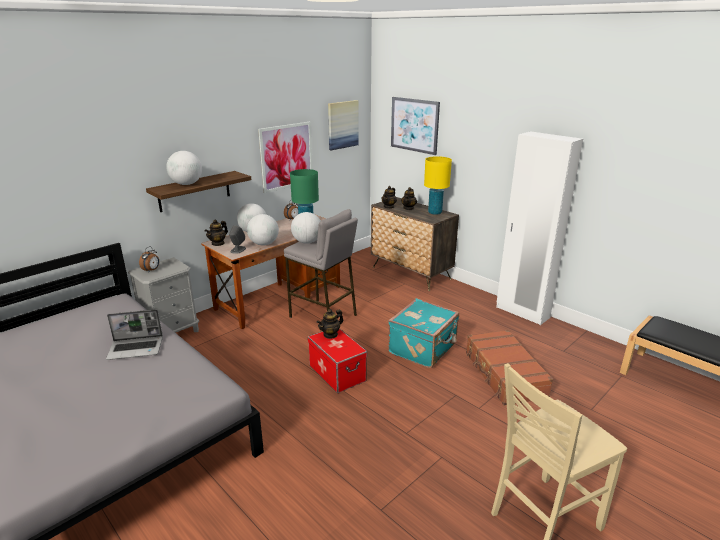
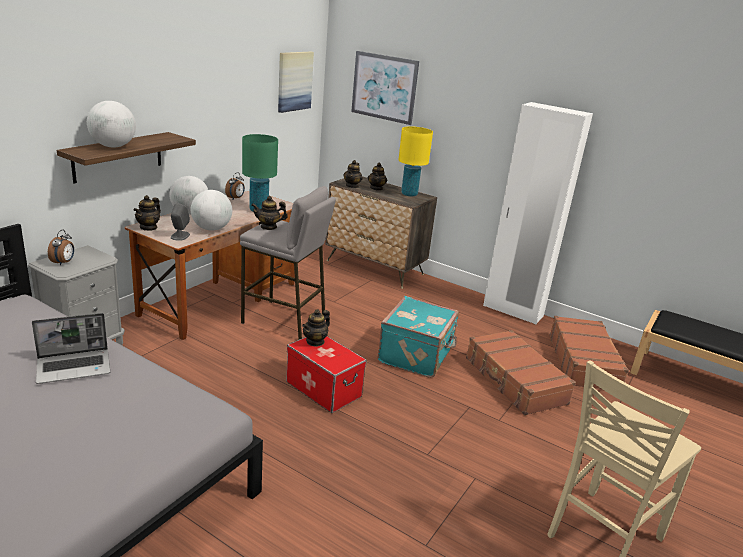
camera: 15 degrees left, 0 degrees up
picture [258,122,313,193] -> none
globe [291,212,321,244] -> teapot [251,196,288,230]
none -> brown suitcase [550,316,629,389]

